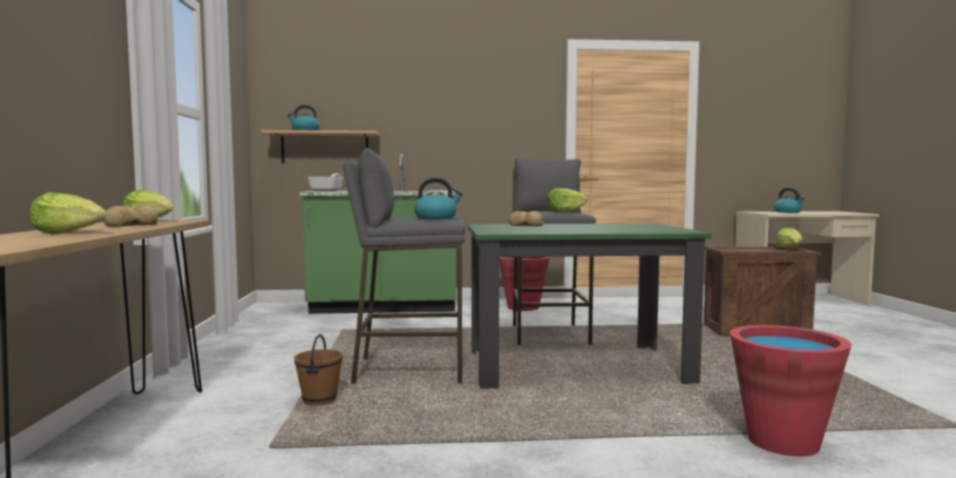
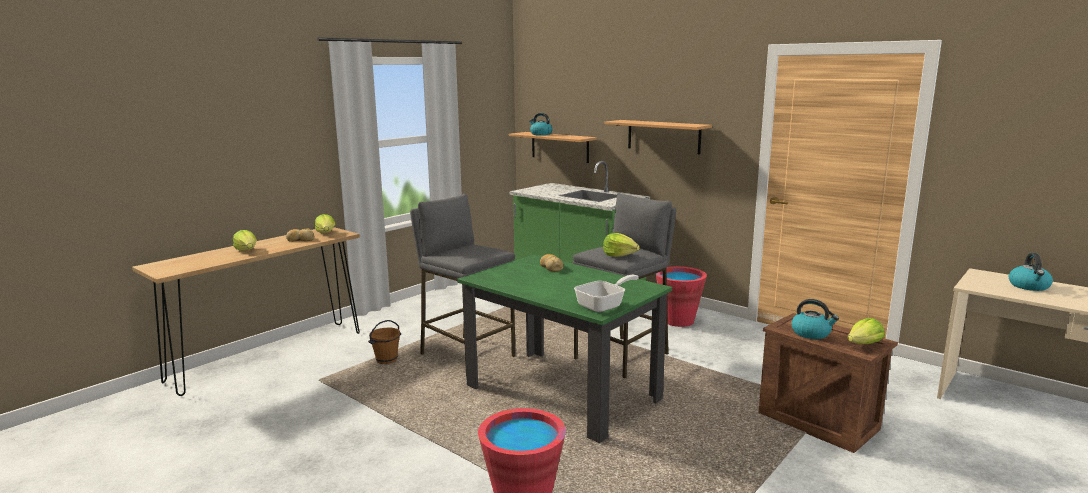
camera: 45 degrees right, 10 degrees up
frying pan [308,174,343,191] -> frying pan moved to [574,275,639,312]
kettle [414,178,463,219] -> kettle moved to [791,299,839,339]
none -> shelf [605,120,712,155]

